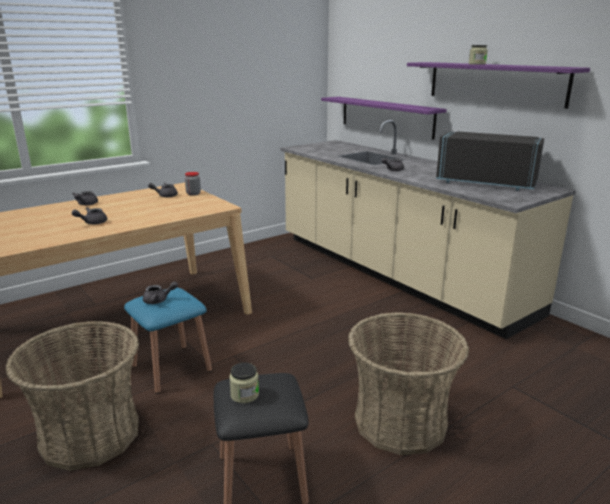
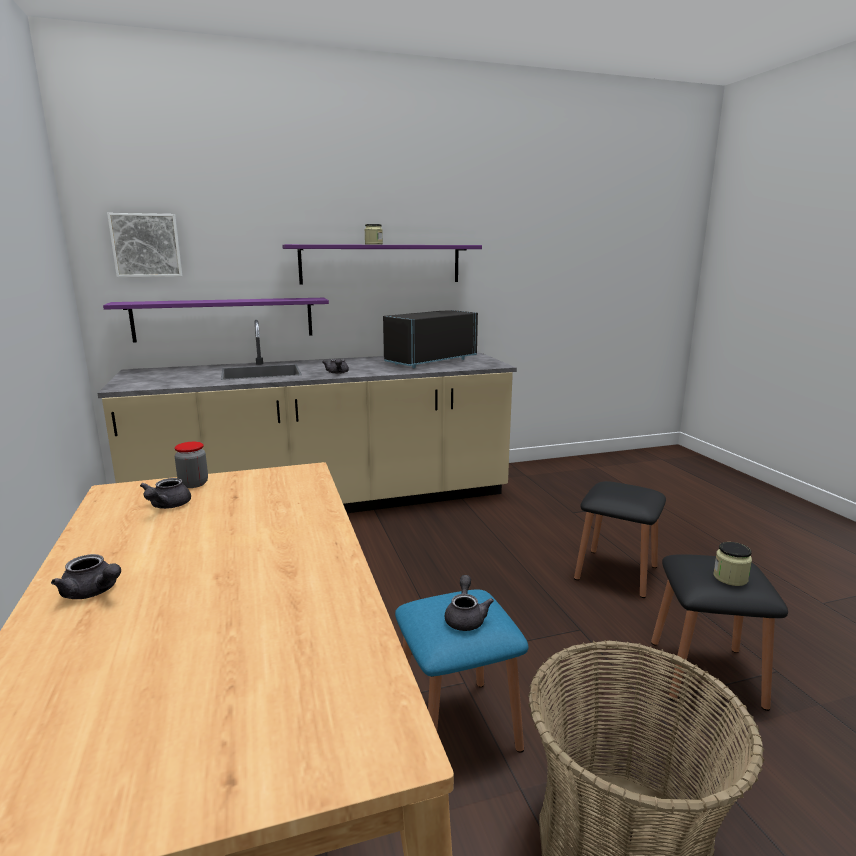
camera: 70 degrees left, 5 degrees down
grey teapot [72,207,107,224] -> none
basket [348,312,469,455] -> black stool [574,481,666,598]
none -> picture [107,213,182,277]

